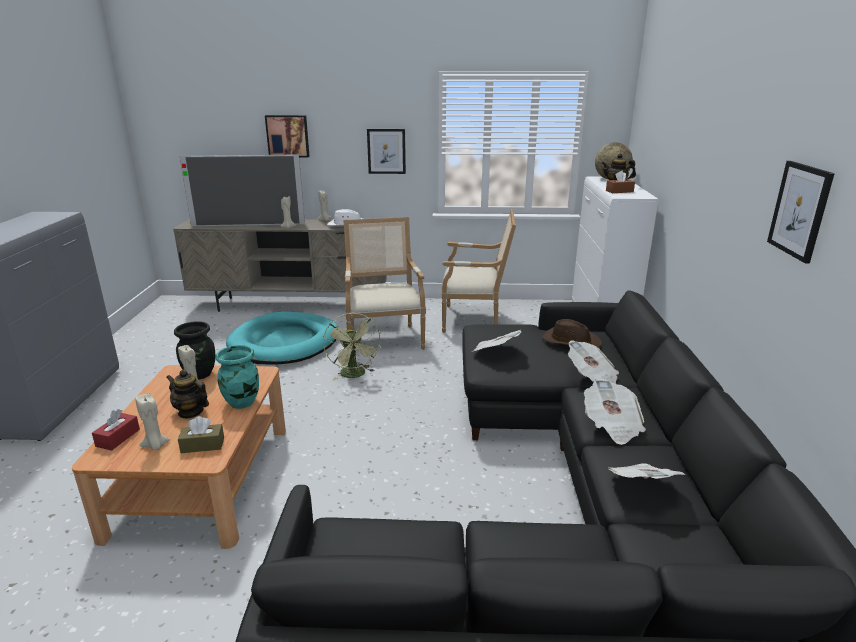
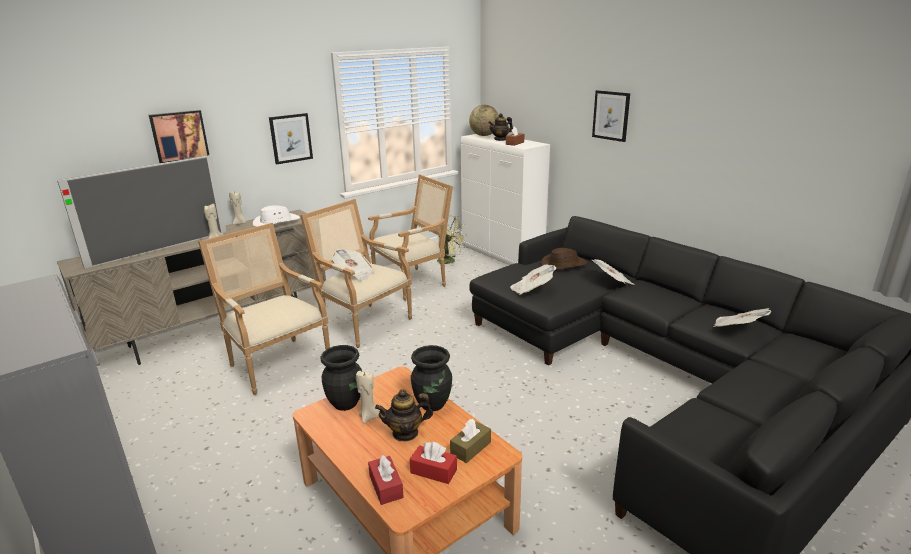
camera: 40 degrees left, 0 degrees up
beige candle [136,394,170,450] -> red tissue box [410,442,457,484]
turquoise vase [216,345,259,409] -> black vase [411,345,452,411]
turquoise dog bed [226,312,339,365] -> armchair [198,223,330,395]
green fan [323,313,380,380] -> green fan moved to [437,215,467,264]
newspaper [584,379,646,445] -> newspaper moved to [332,249,374,281]
picture [767,161,835,263] -> picture moved to [592,90,630,142]

